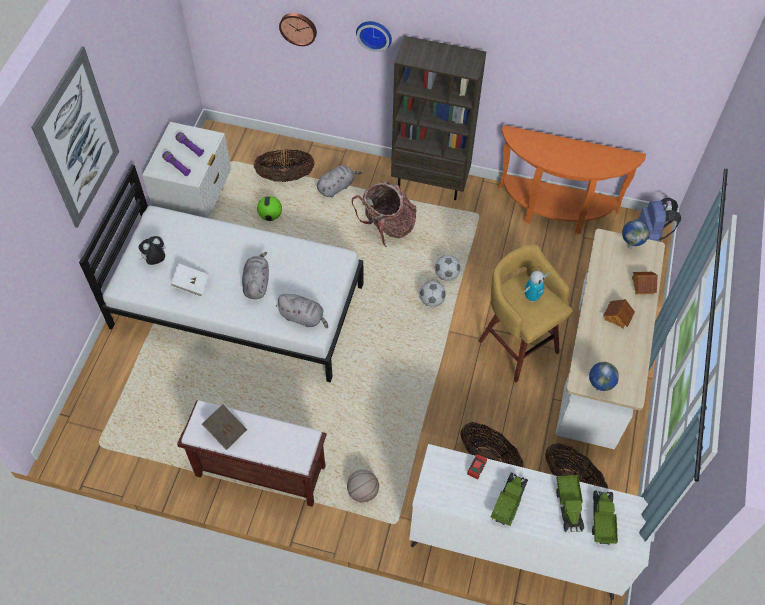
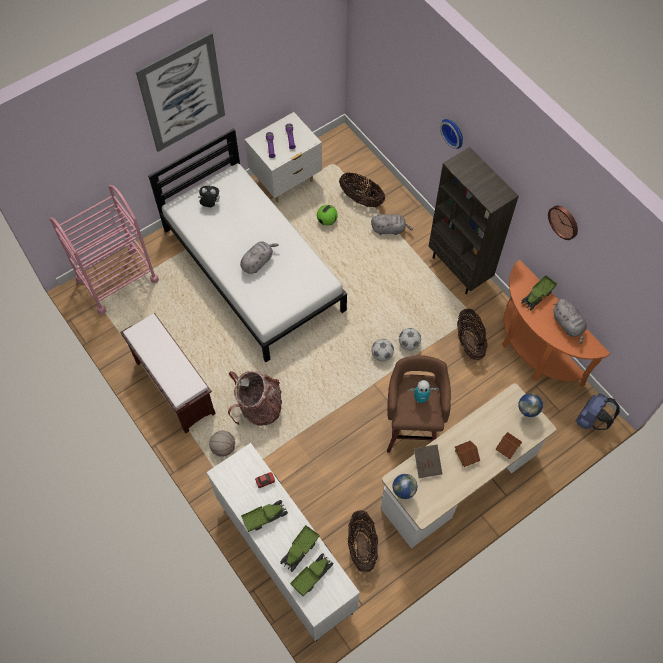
camera: 40 degrees right, 5 degrees up
white book [171,263,209,297] -> none
brown book [202,404,247,450] -> brown book moved to [414,445,442,478]
grey plush toy [275,294,328,329] -> grey plush toy moved to [553,299,587,344]
wall clock [279,13,317,46] -> wall clock moved to [548,205,578,240]
backpack [352,181,417,247] -> backpack moved to [228,371,282,426]
basket [460,422,524,467] -> basket moved to [457,309,487,360]
yellow stool [479,245,573,382] -> brown stool [387,355,451,453]
none -> pink cart [50,185,159,315]
none -> toy truck [521,275,557,311]

